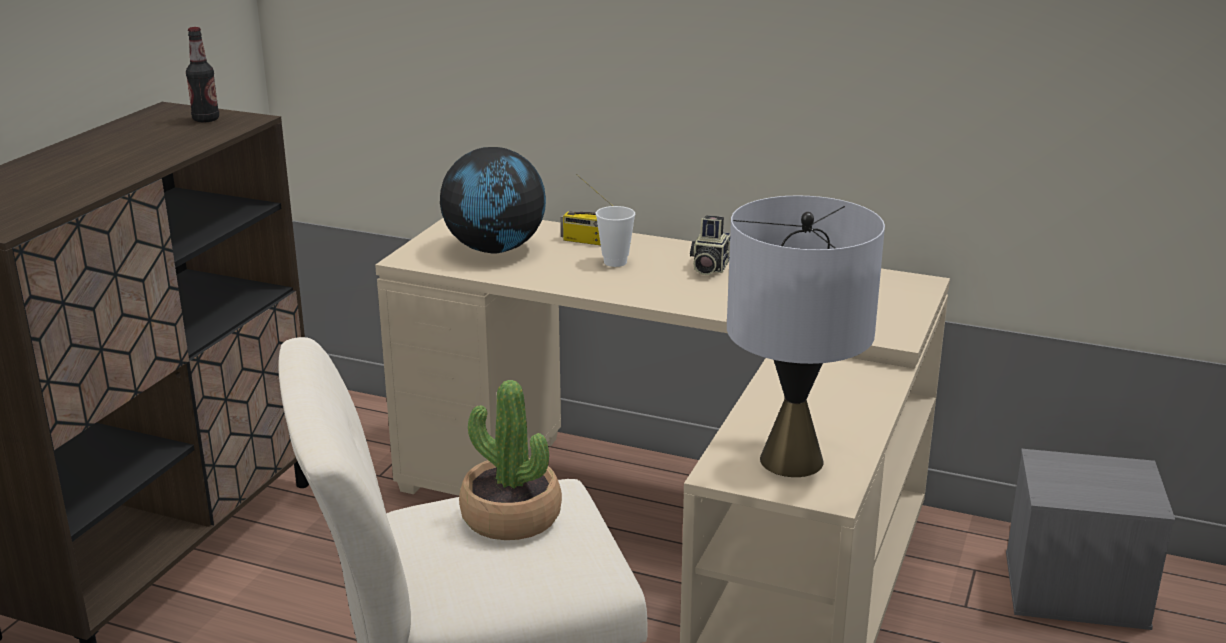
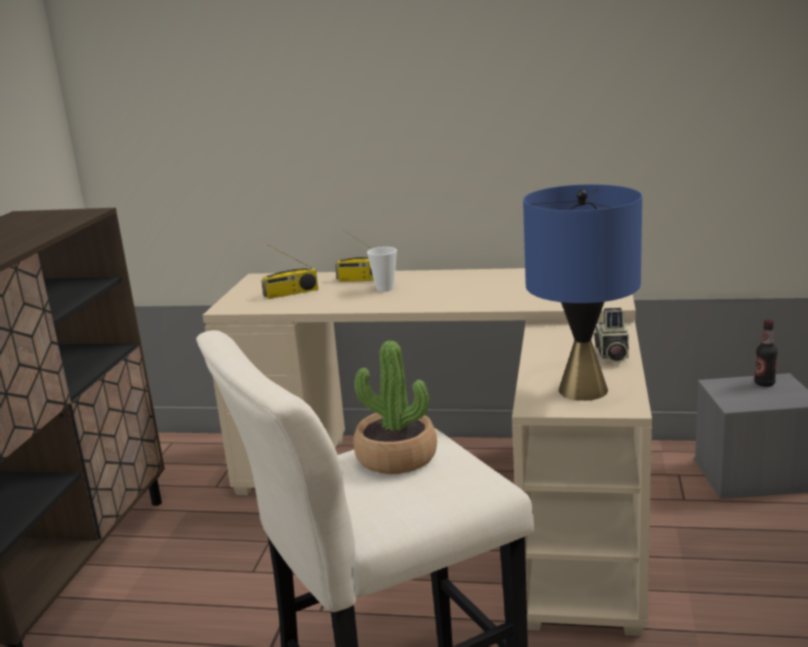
camera: 10 degrees left, 5 degrees down
bottle [186,27,219,122] -> bottle moved to [755,319,778,387]
globe [440,147,546,254] -> radio [261,245,318,299]
camera [690,215,730,275] -> camera moved to [594,308,629,363]
grey table lamp [727,195,885,477] -> blue table lamp [523,184,642,401]

